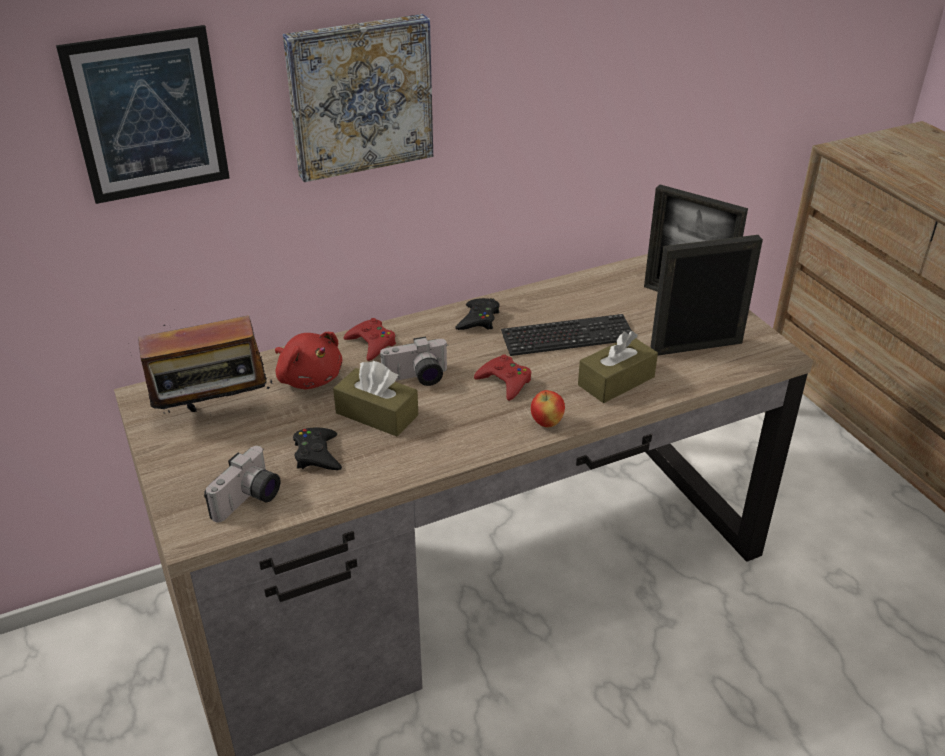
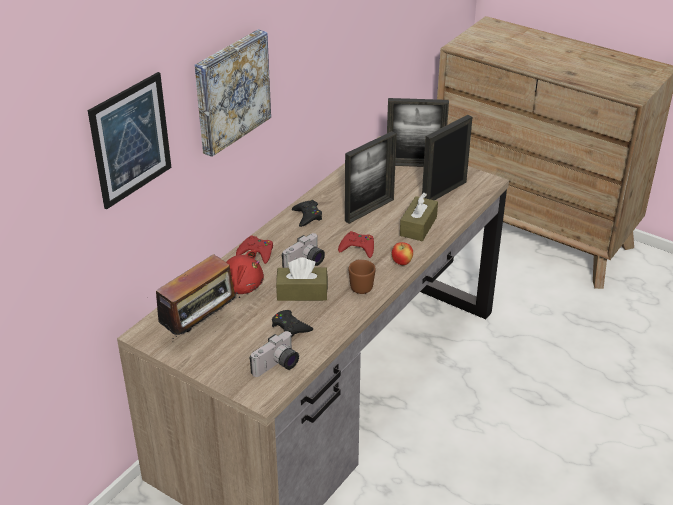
camera: 30 degrees left, 0 degrees up
camera [204,446,280,522] -> camera turned 45 degrees clockwise [249,331,299,377]
keyboard [501,314,632,356] -> picture frame [345,131,397,224]
none -> brown mug [348,260,376,294]

